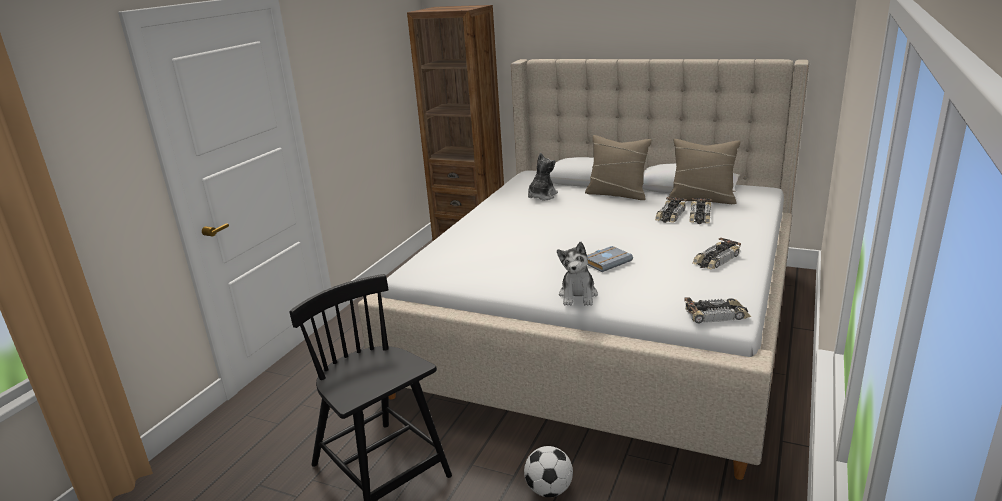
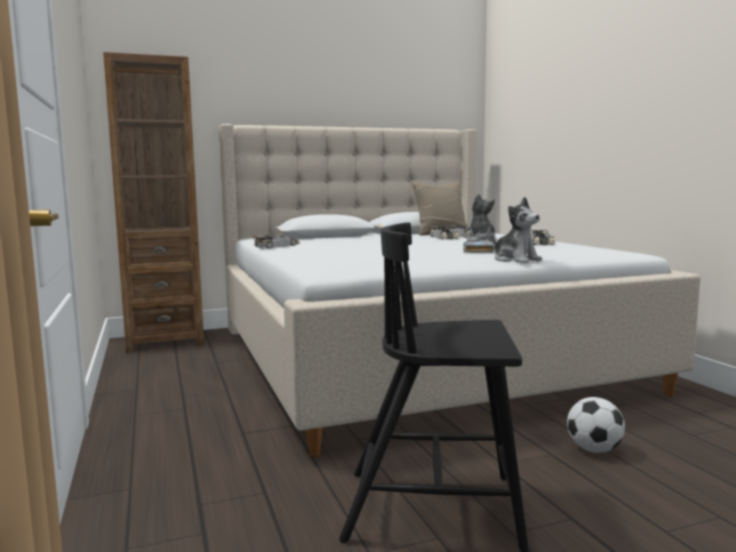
camera: 45 degrees left, 15 degrees down
plush toy [528,152,558,201] -> plush toy moved to [466,193,497,241]
beige pillow [585,135,652,200] -> none
toy car [684,297,751,324] -> toy car moved to [253,235,300,248]

